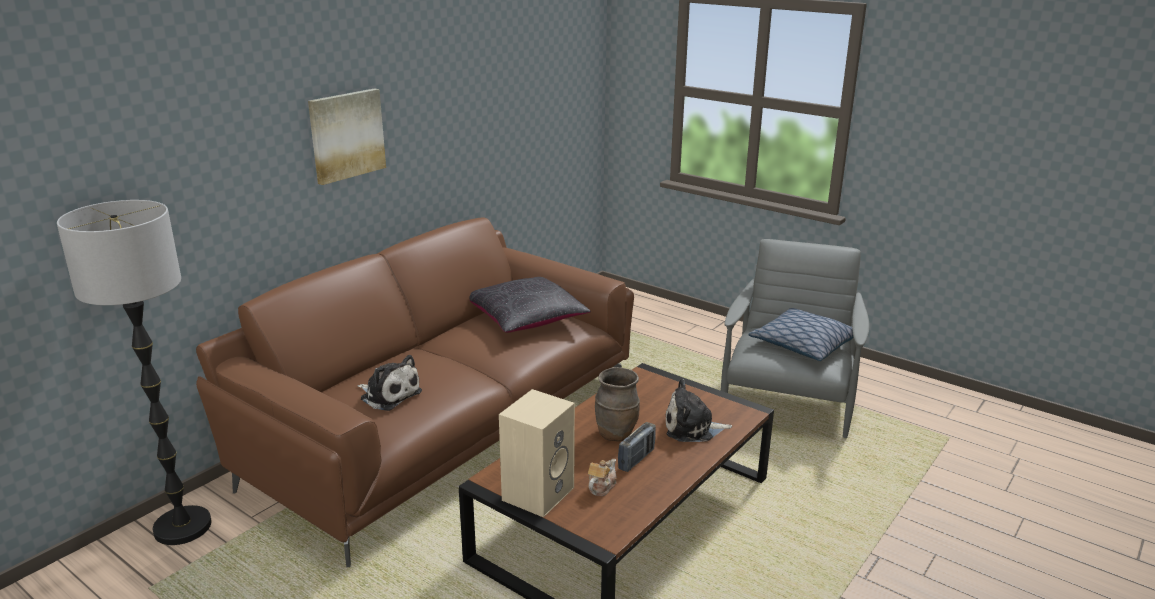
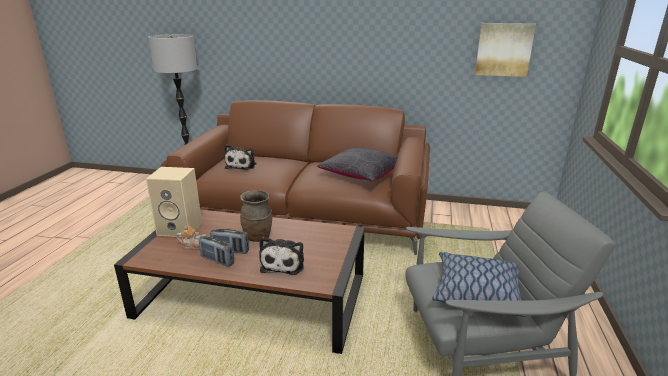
camera: 65 degrees right, 0 degrees up
picture [308,88,386,185] -> picture moved to [475,23,536,77]
plush toy [666,379,732,442] -> plush toy turned 150 degrees counterclockwise [259,237,304,275]
none -> radio [199,235,234,267]

